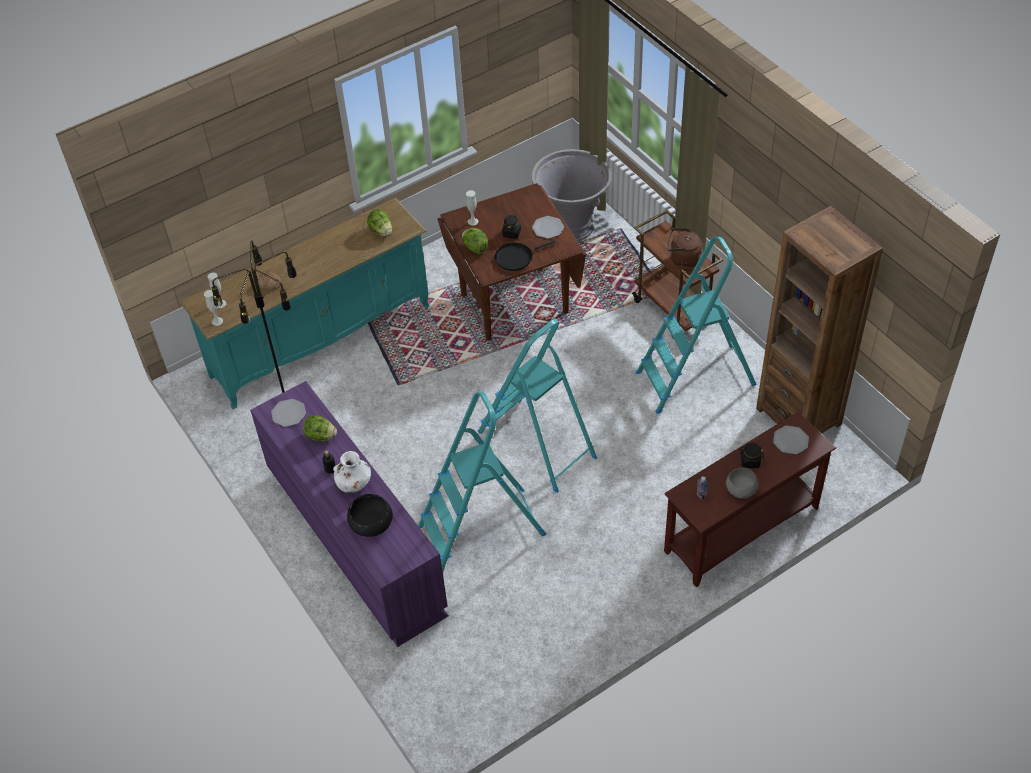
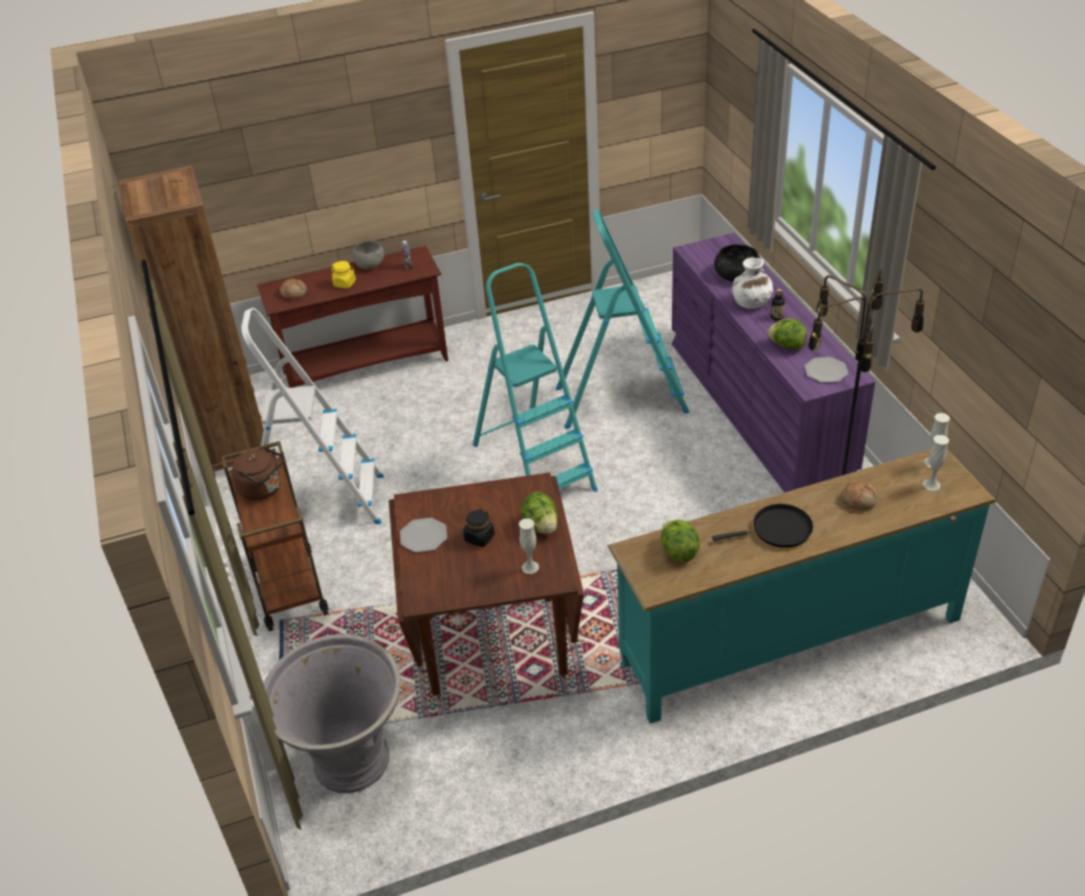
camera: 165 degrees left, 10 degrees down
black frying pan [495,240,556,271] -> black frying pan moved to [712,504,813,548]
turquoise step ladder [636,237,757,414] -> white step ladder [241,308,384,524]
black jar [739,443,764,468] -> yellow jar [331,261,356,288]
plate [773,425,809,454] -> bread [280,278,307,299]

